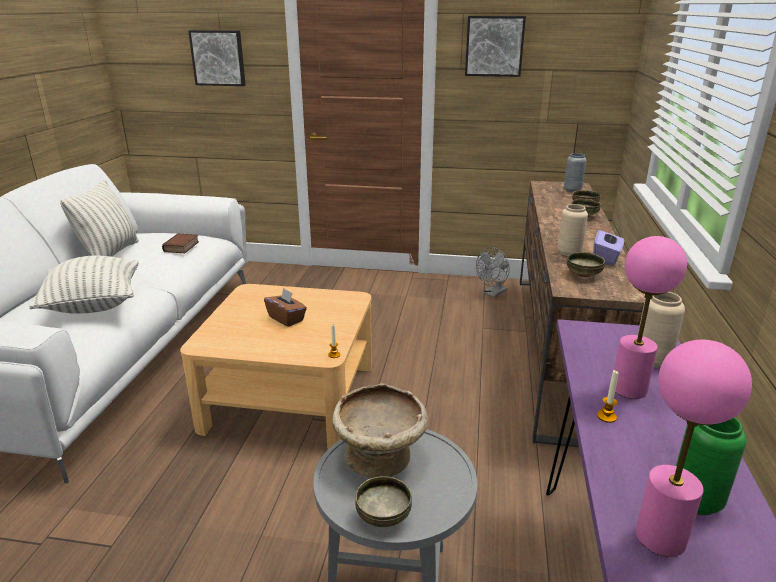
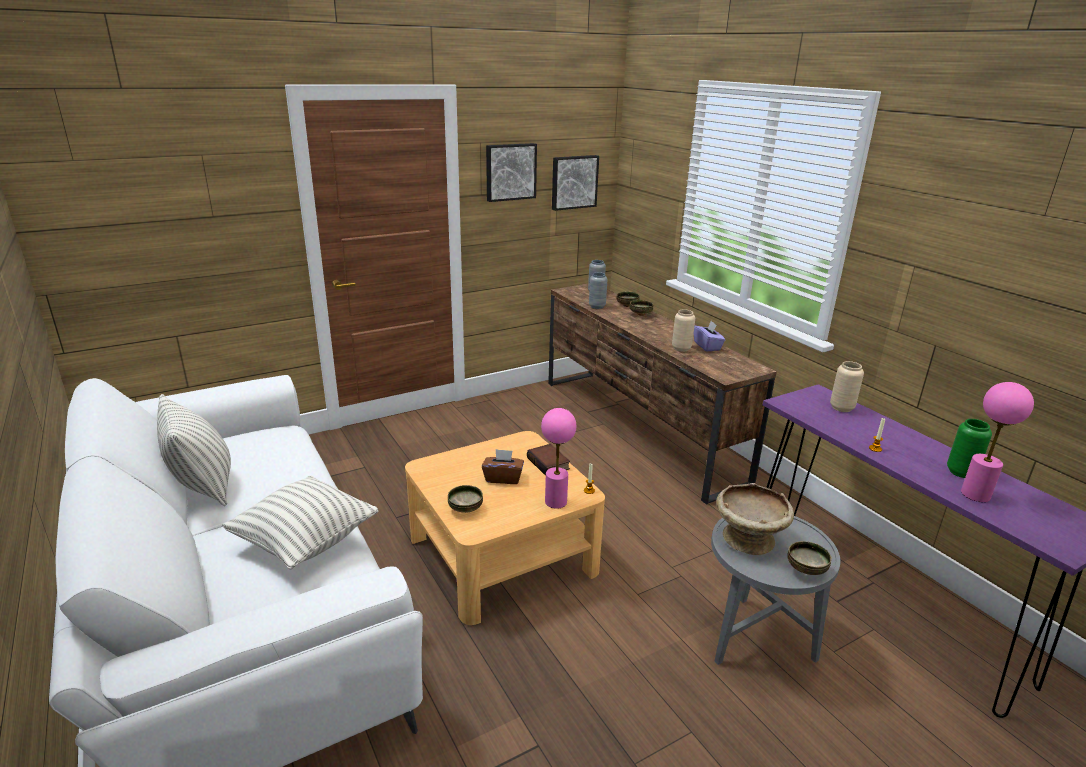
camera: 40 degrees left, 0 degrees up
book [162,234,199,253] -> book moved to [527,444,570,476]
picture [188,30,246,86] -> picture moved to [552,155,599,211]
grey fan [476,247,510,297] -> none
bowl [567,252,605,278] -> bowl moved to [448,485,483,513]
pink table lamp [614,236,687,399] -> pink table lamp moved to [541,408,576,509]
none -> grey vase [589,272,608,309]

